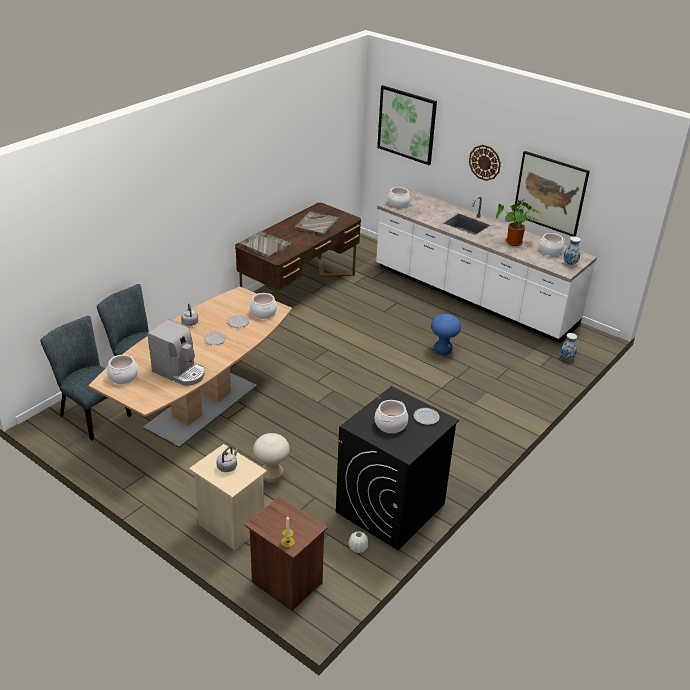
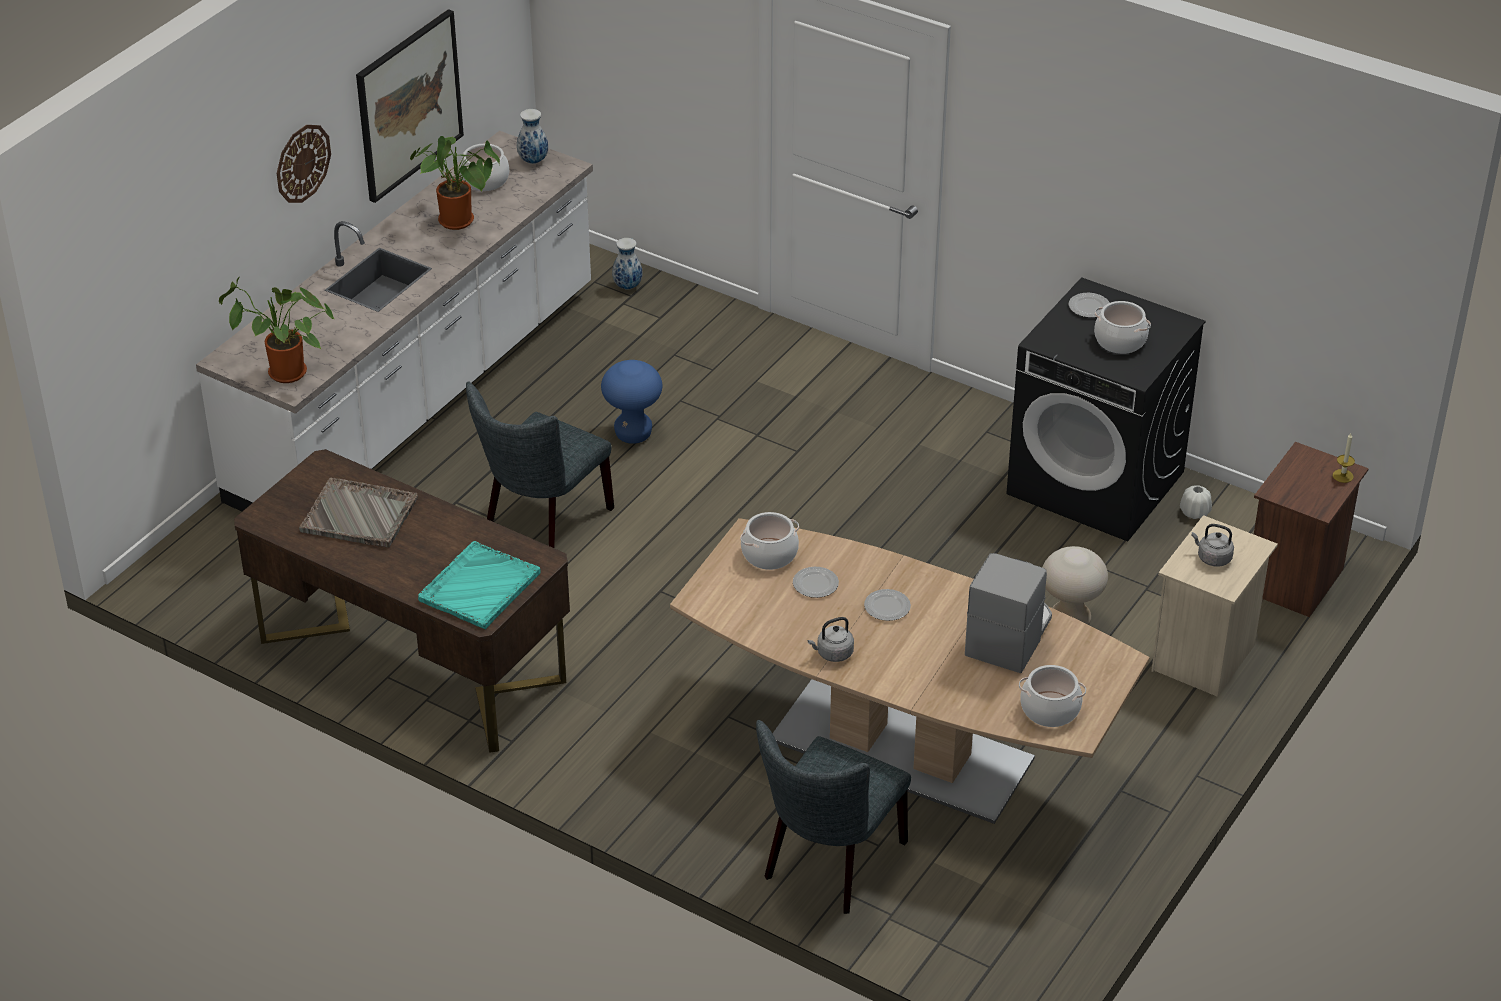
camera: 95 degrees left, 5 degrees up
grey chair [40,316,132,440] -> grey chair moved to [466,381,614,548]
grey tray [238,231,291,258] -> turquoise tray [418,541,541,629]
picture [377,85,437,165] -> none
cooking pot [387,187,412,208] -> potted plant [219,277,335,383]

